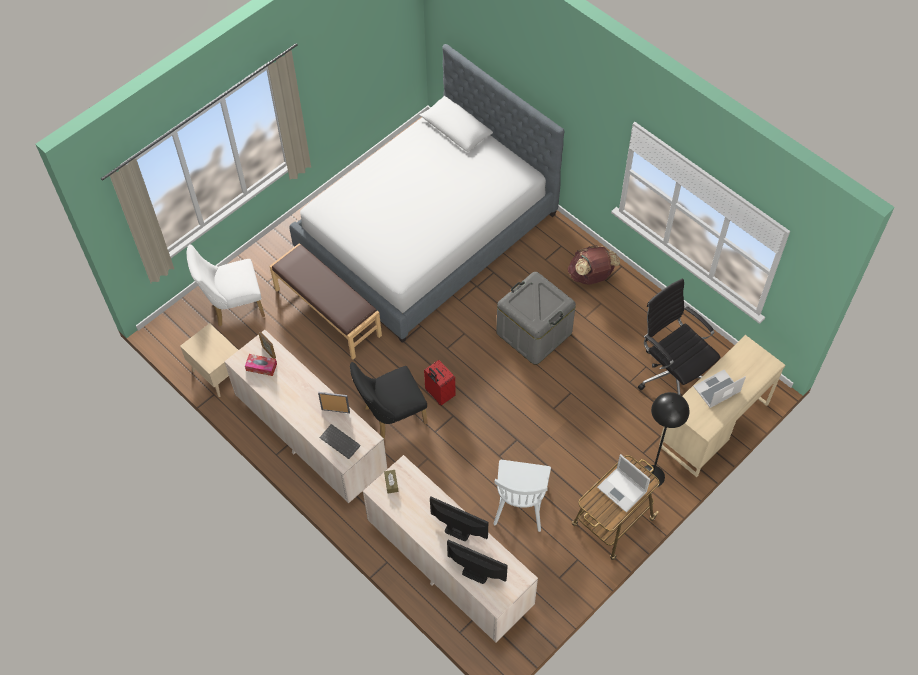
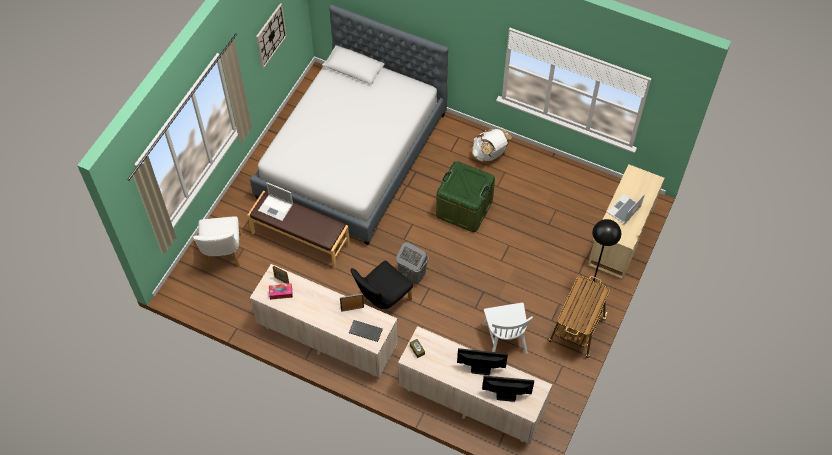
camera: 20 degrees left, 0 degrees up
beige nightstand [180,323,238,397] -> none
white chair [187,244,265,327] -> white chair turned 60 degrees counterclockwise [193,216,241,270]
red suitcase [424,360,456,406] -> grey laundry basket [396,242,429,285]
grey storage box [496,272,576,365] -> green storage box [436,161,495,232]
brown backpack [568,245,620,285] -> white backpack [472,129,513,161]
laptop [597,454,650,512] -> laptop moved to [258,182,293,221]
black office chair [638,278,720,395] -> none
none -> wall clock [256,3,287,69]

